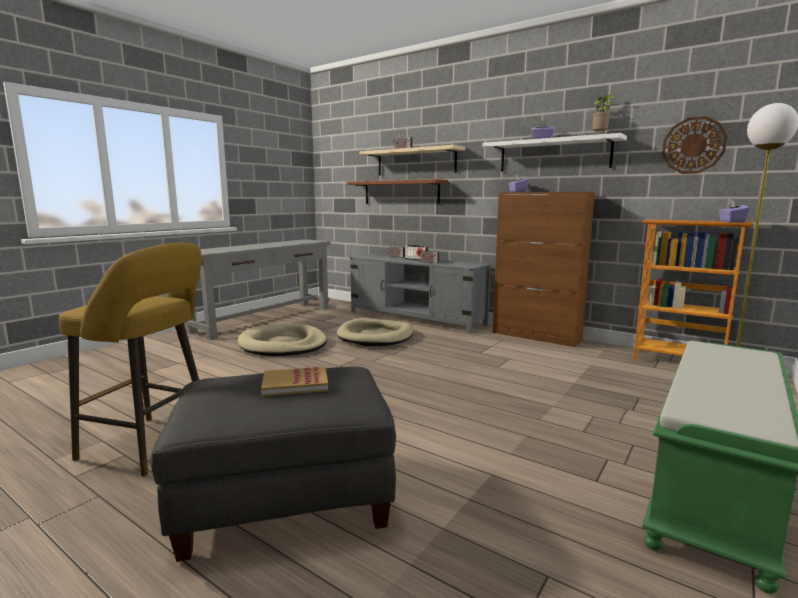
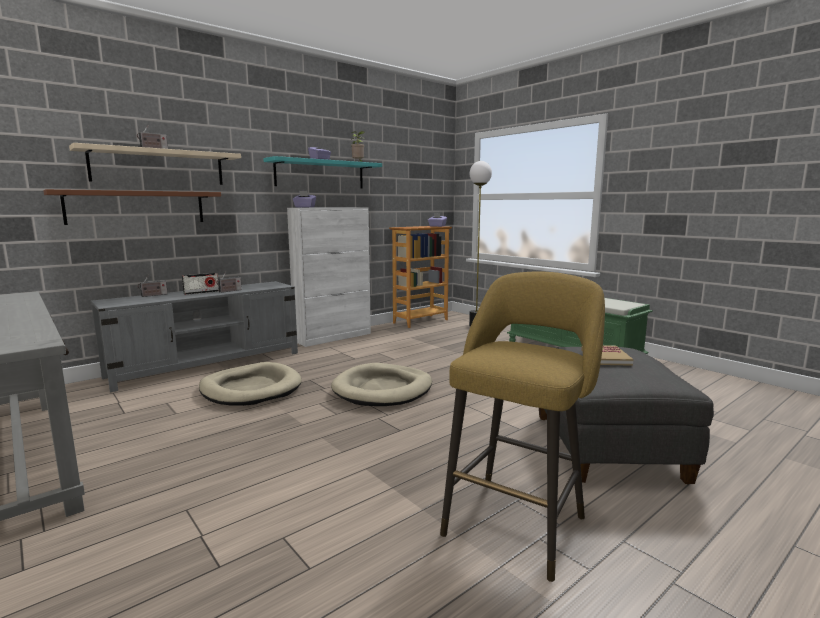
camera: 75 degrees left, 0 degrees up
beige dog bed [238,324,327,356] -> beige dog bed moved to [331,363,432,406]
white shelf [483,133,627,172] -> turquoise shelf [263,156,382,188]
brown cabinet [493,192,595,347] -> white cabinet [287,207,371,347]
wall clock [662,116,727,174] -> none

